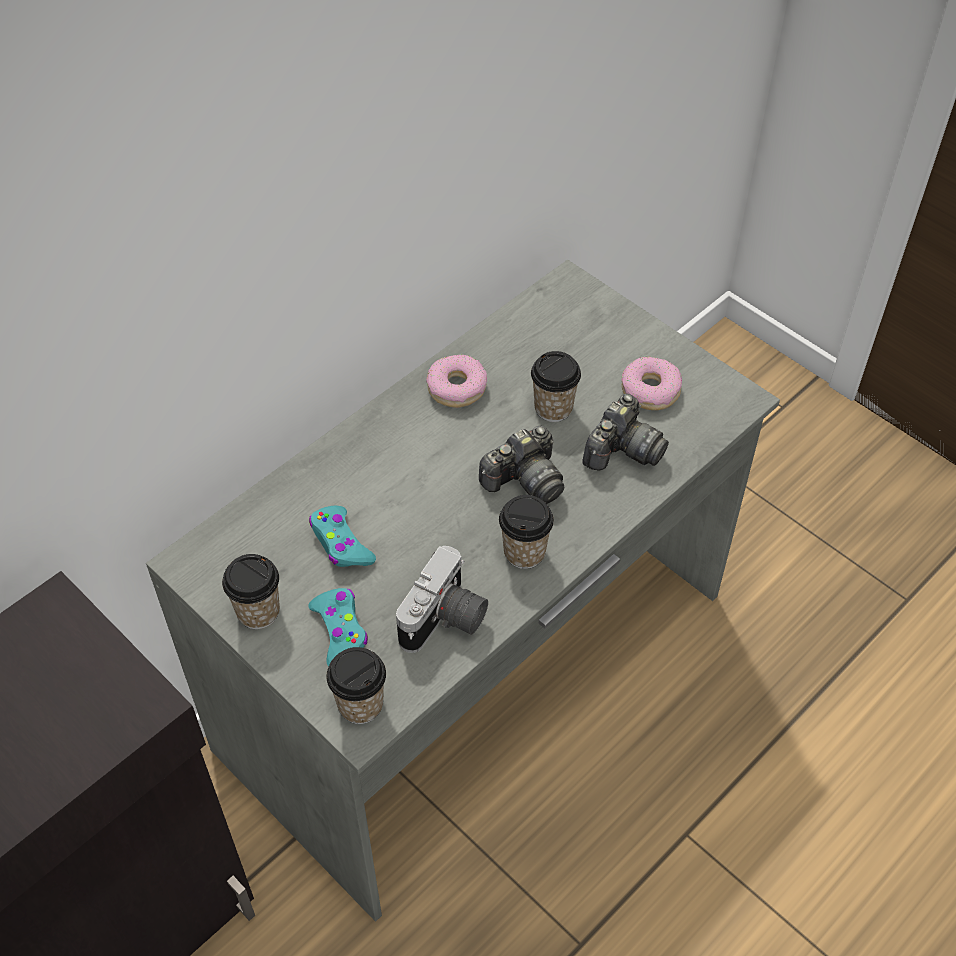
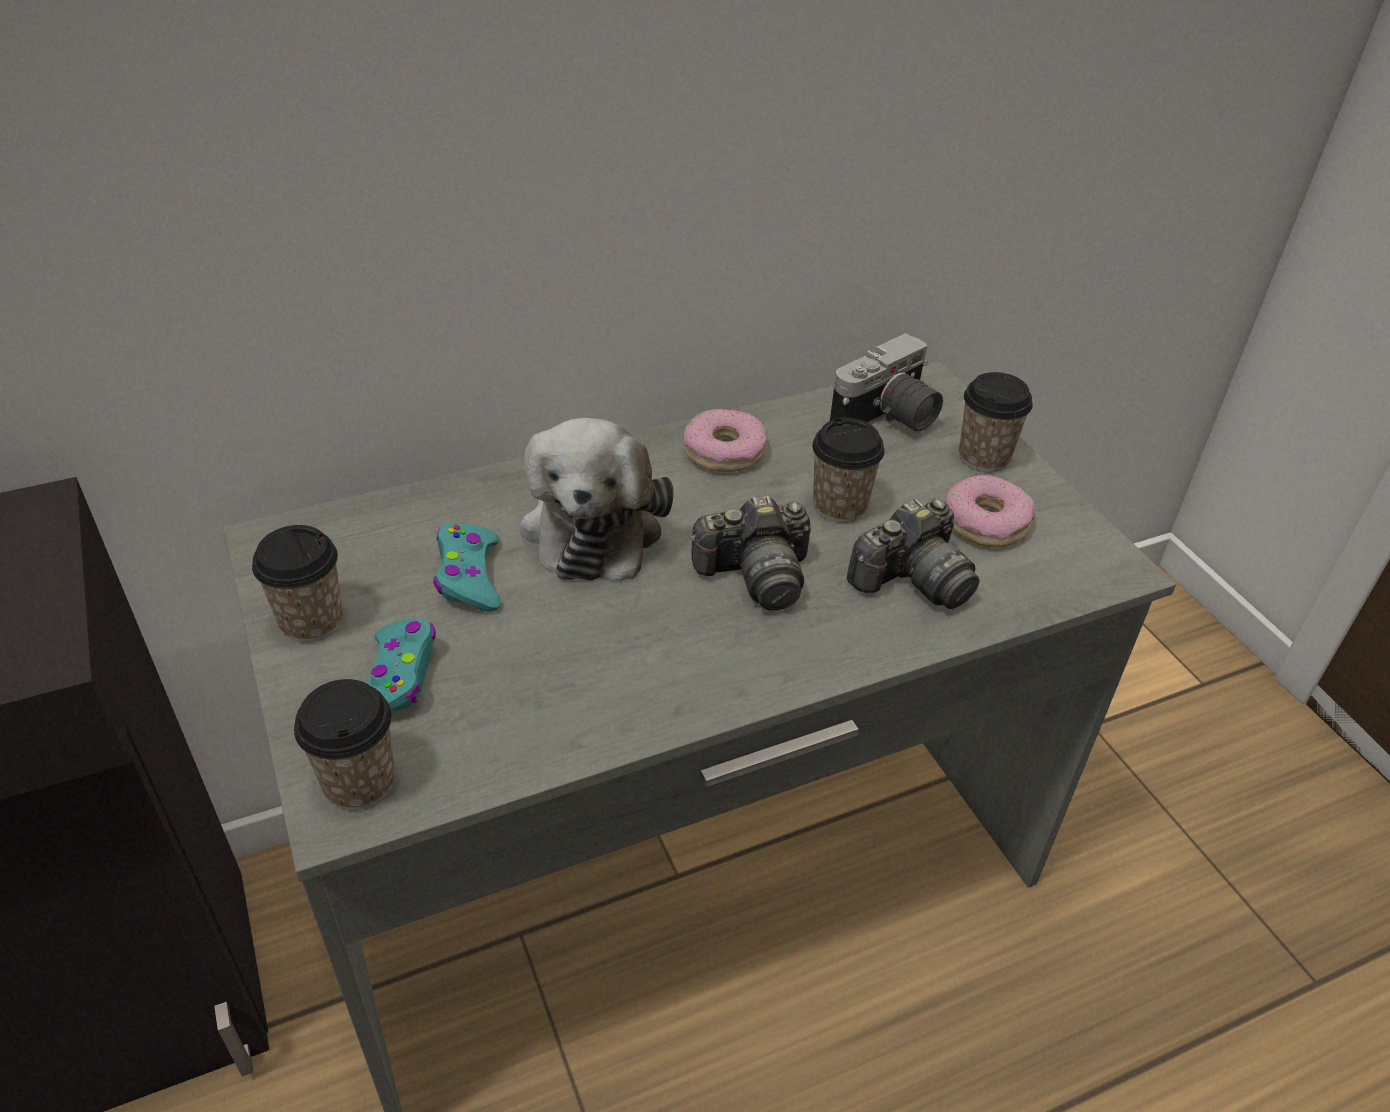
camera: 20 degrees right, 10 degrees down
camera [396,546,488,653] -> camera moved to [830,333,943,432]
cup [499,495,554,569] -> cup moved to [959,372,1033,472]
none -> plush toy [520,418,674,581]

